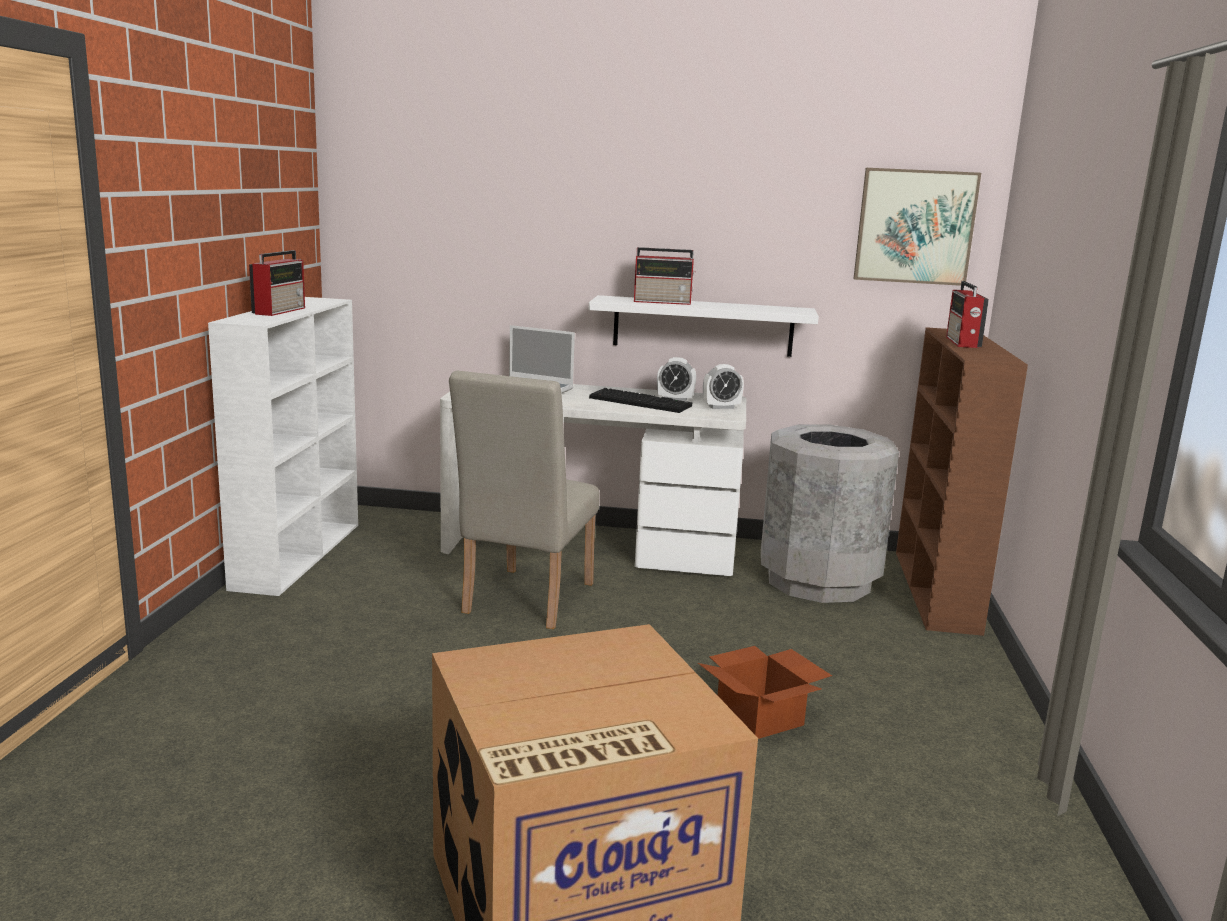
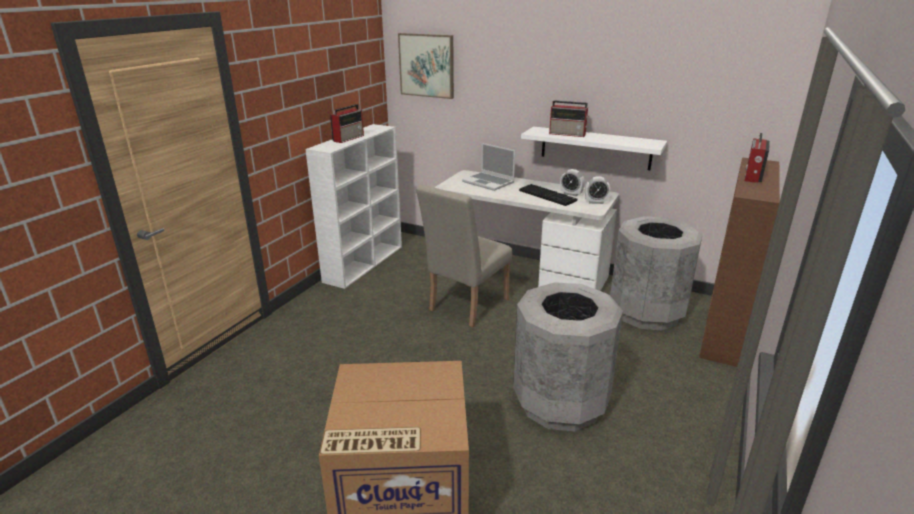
camera: 20 degrees right, 10 degrees up
cardboard box [698,646,832,739] -> grey trash can [513,282,623,431]
picture [853,168,981,286] -> picture moved to [398,33,454,99]

